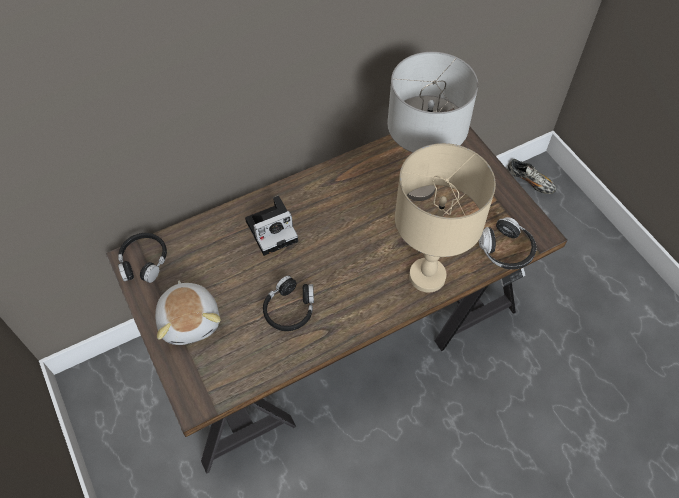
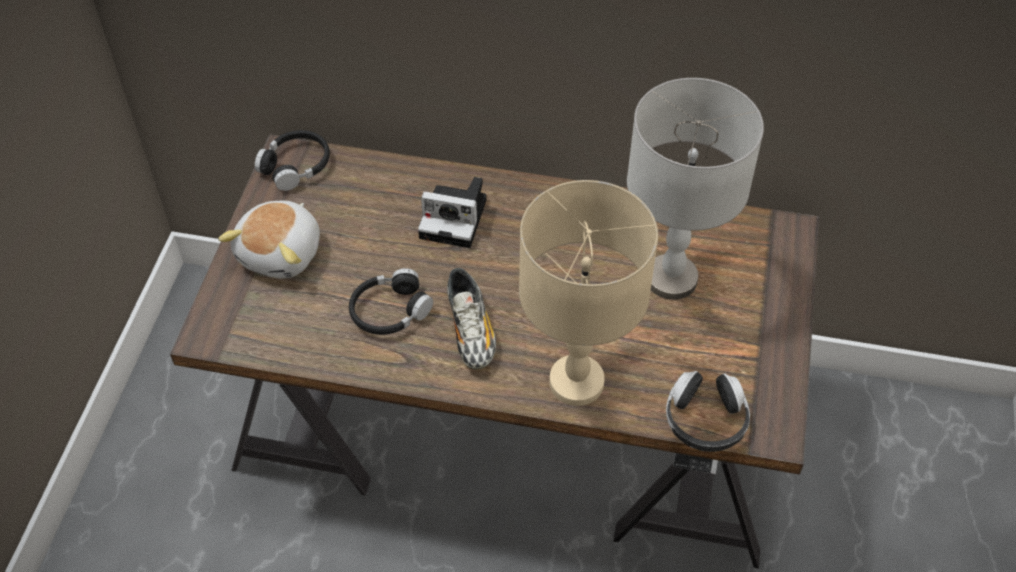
camera: 40 degrees right, 5 degrees down
shoe [507,159,556,194] -> shoe moved to [447,268,496,370]

